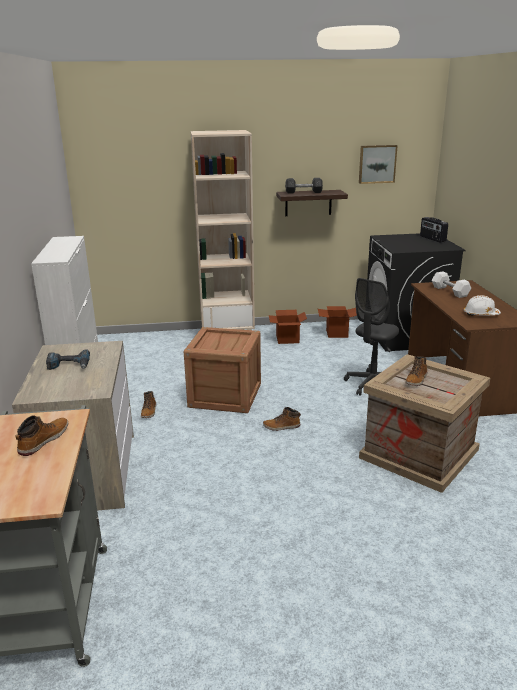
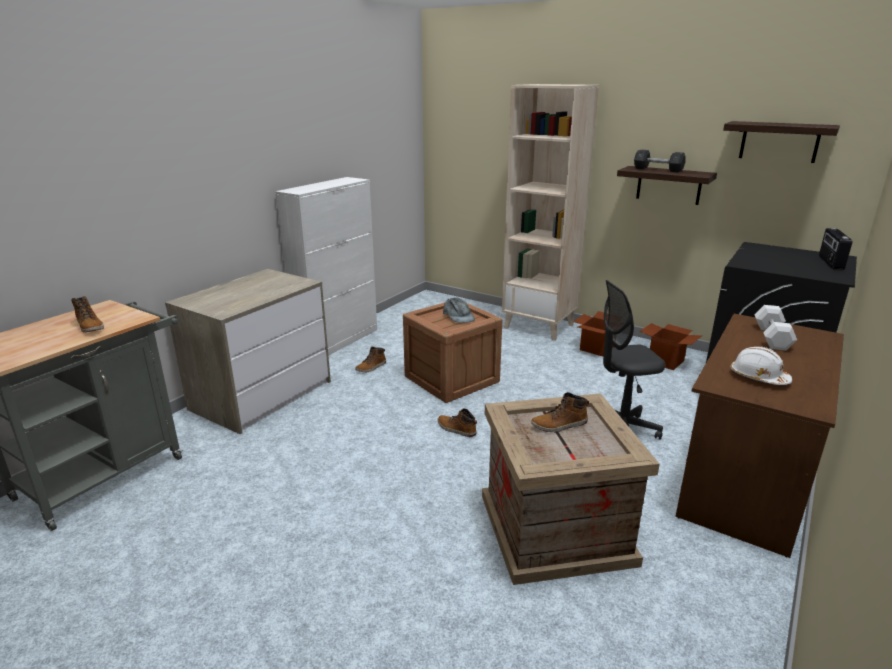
camera: 40 degrees right, 0 degrees up
boot [15,415,68,456] -> boot turned 75 degrees clockwise [72,296,104,333]
power drill [46,350,90,370] -> none
picture [359,145,398,184] -> shelf [723,121,840,163]
none -> grey cap [443,298,475,323]

